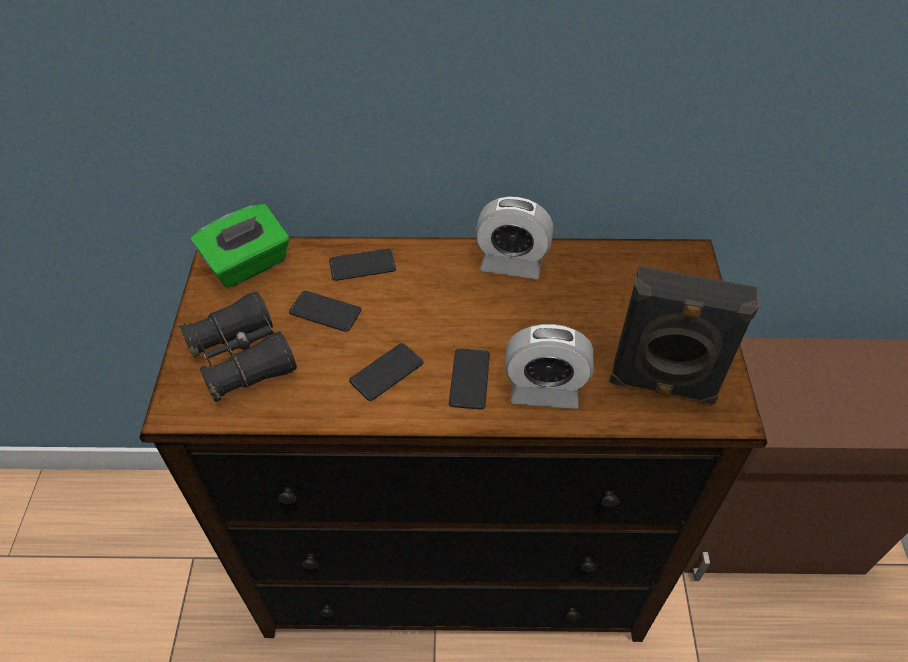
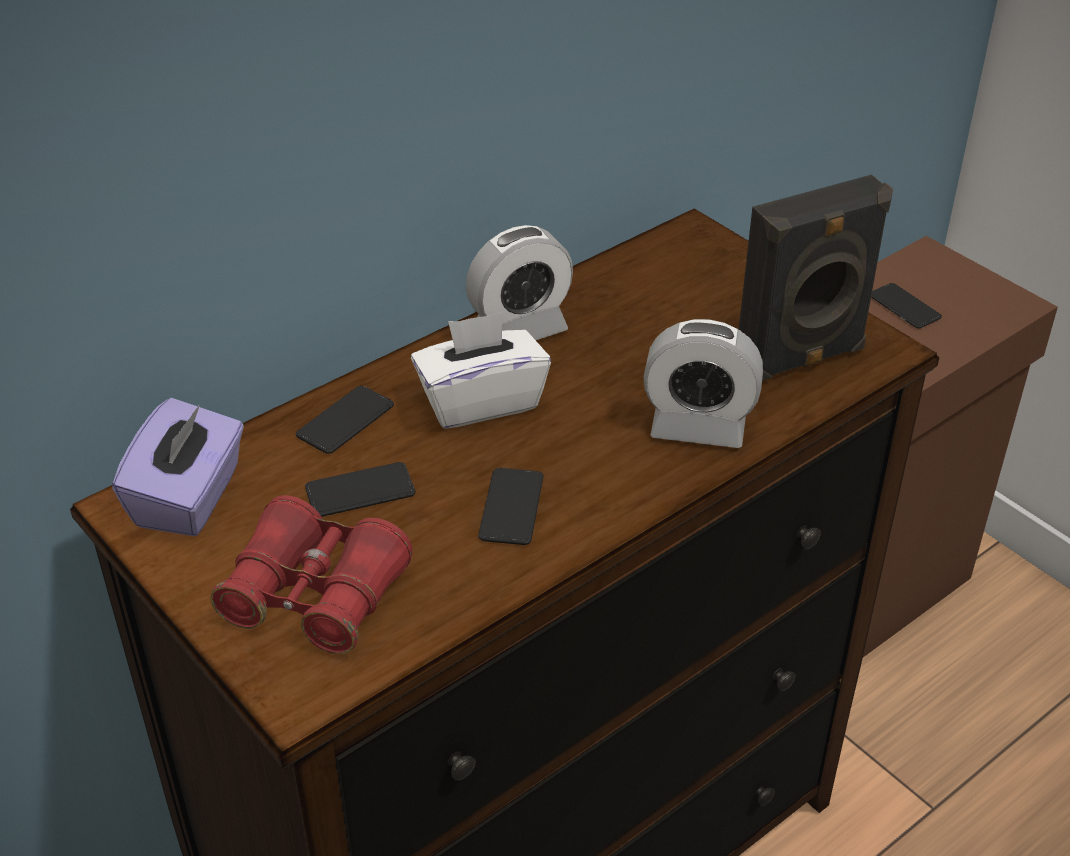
camera: 40 degrees left, 10 degrees down
black binoculars [179,291,297,402] -> red binoculars [210,495,413,654]
green tissue box [190,204,289,288] -> purple tissue box [112,398,244,536]
phone [449,348,490,409] -> phone moved to [871,283,942,328]
alarm clock [505,324,594,409] -> alarm clock turned 45 degrees clockwise [644,319,763,448]
none -> white tissue box [411,312,551,429]

